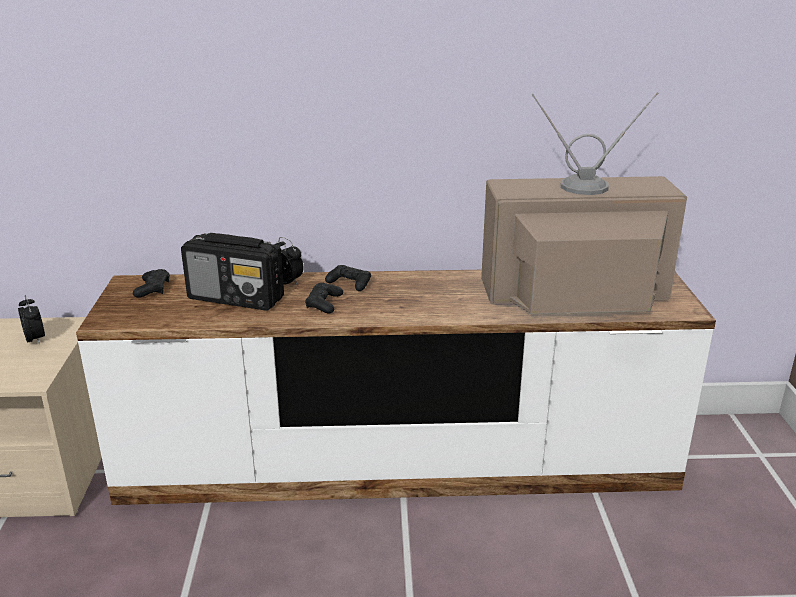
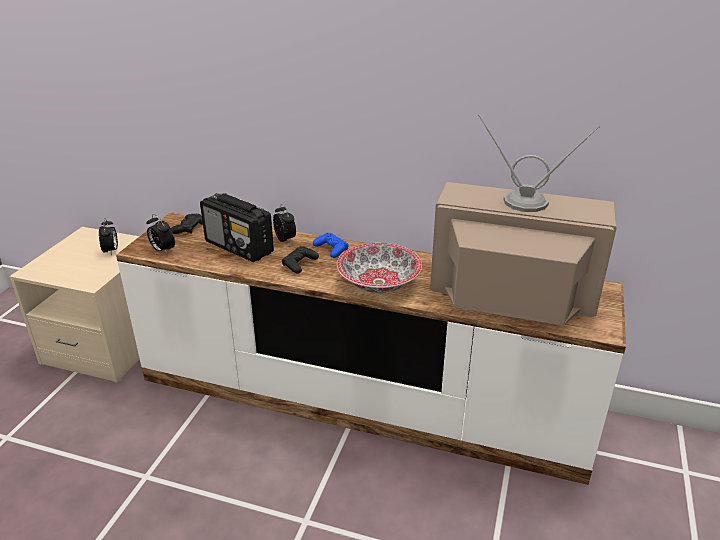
camera: 20 degrees right, 5 degrees up
black game controller [325,265,371,291] -> blue game controller [313,233,349,258]
none -> alarm clock [146,214,175,254]
none -> bowl [337,243,422,293]

